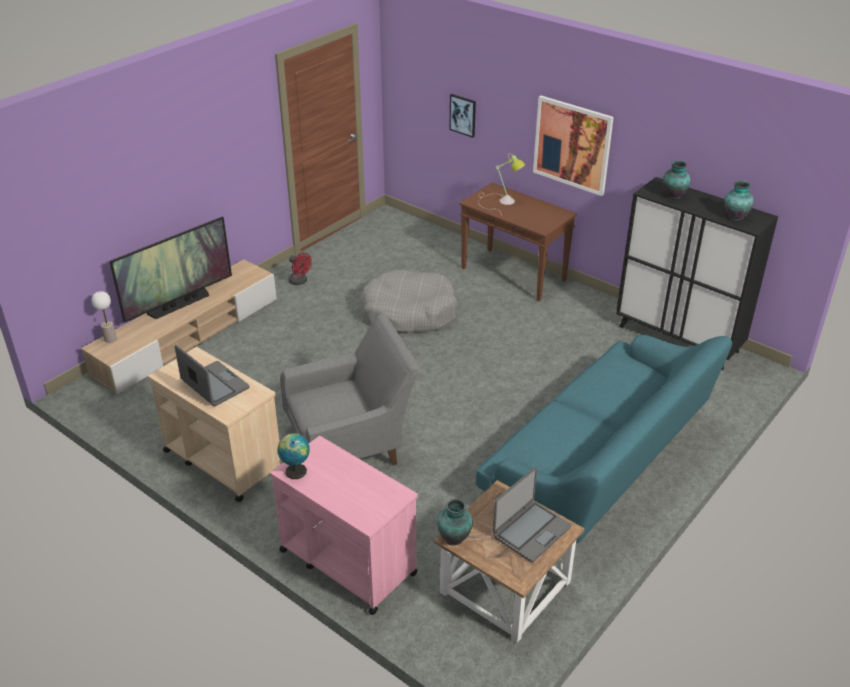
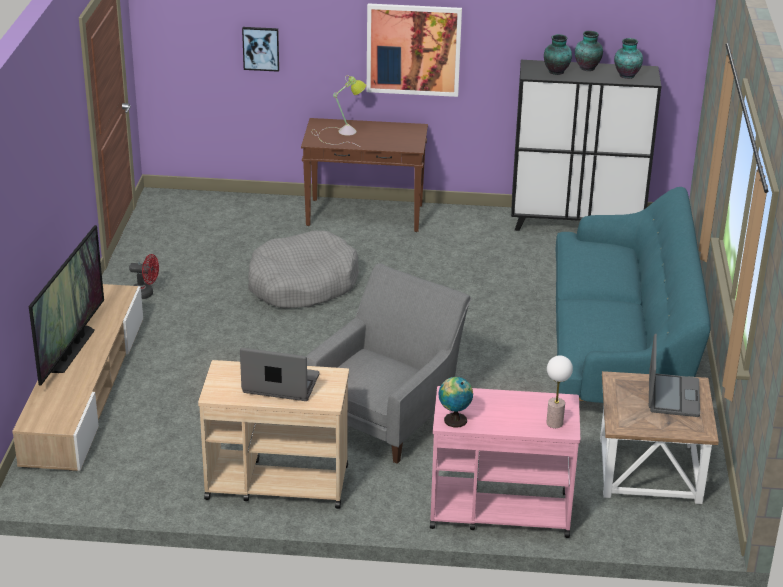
camera: 35 degrees left, 5 degrees down
table lamp [91,291,117,343] -> table lamp moved to [546,355,573,428]
vase [437,499,473,545] -> vase moved to [575,31,603,71]

